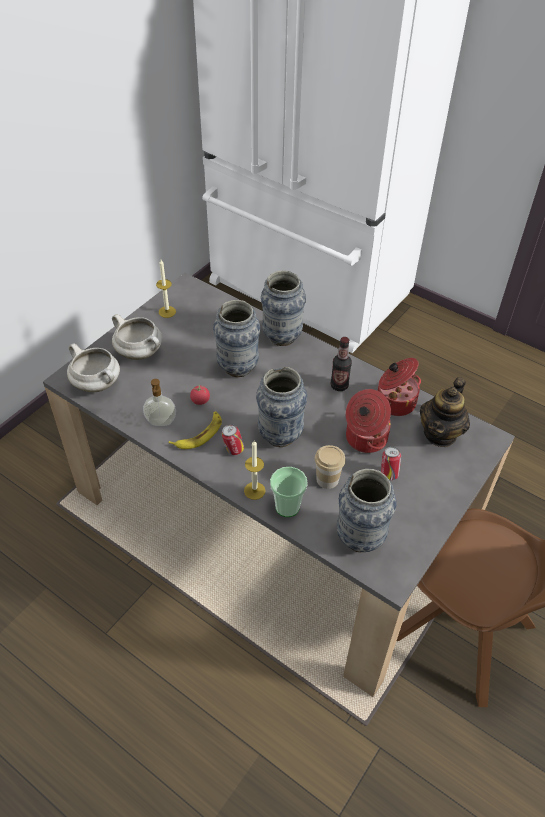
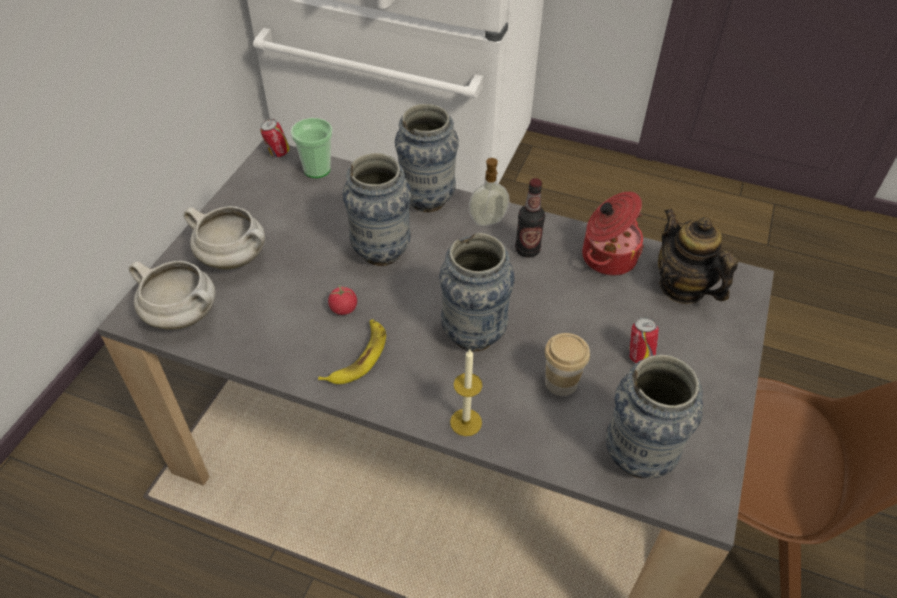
camera: 15 degrees left, 0 degrees up
soap dispenser [143,379,176,426] -> soap dispenser moved to [469,158,510,226]
candle [156,260,176,318] -> none
can [222,424,244,455] -> can moved to [260,119,290,157]
cup [270,467,308,517] -> cup moved to [291,118,333,178]
cooking pot [346,389,391,453] -> none
teapot [420,377,470,447] -> teapot turned 135 degrees clockwise [658,208,738,304]

